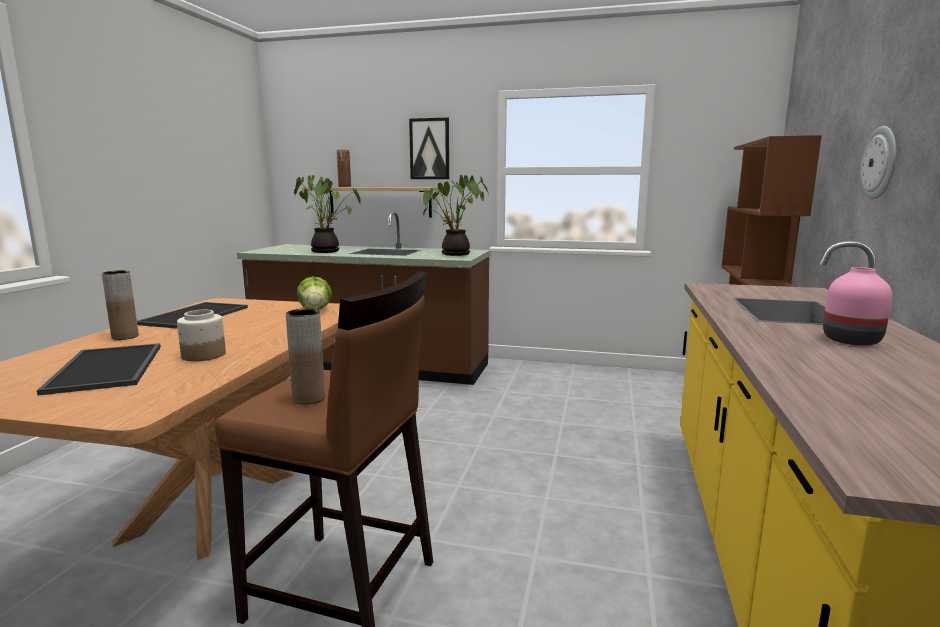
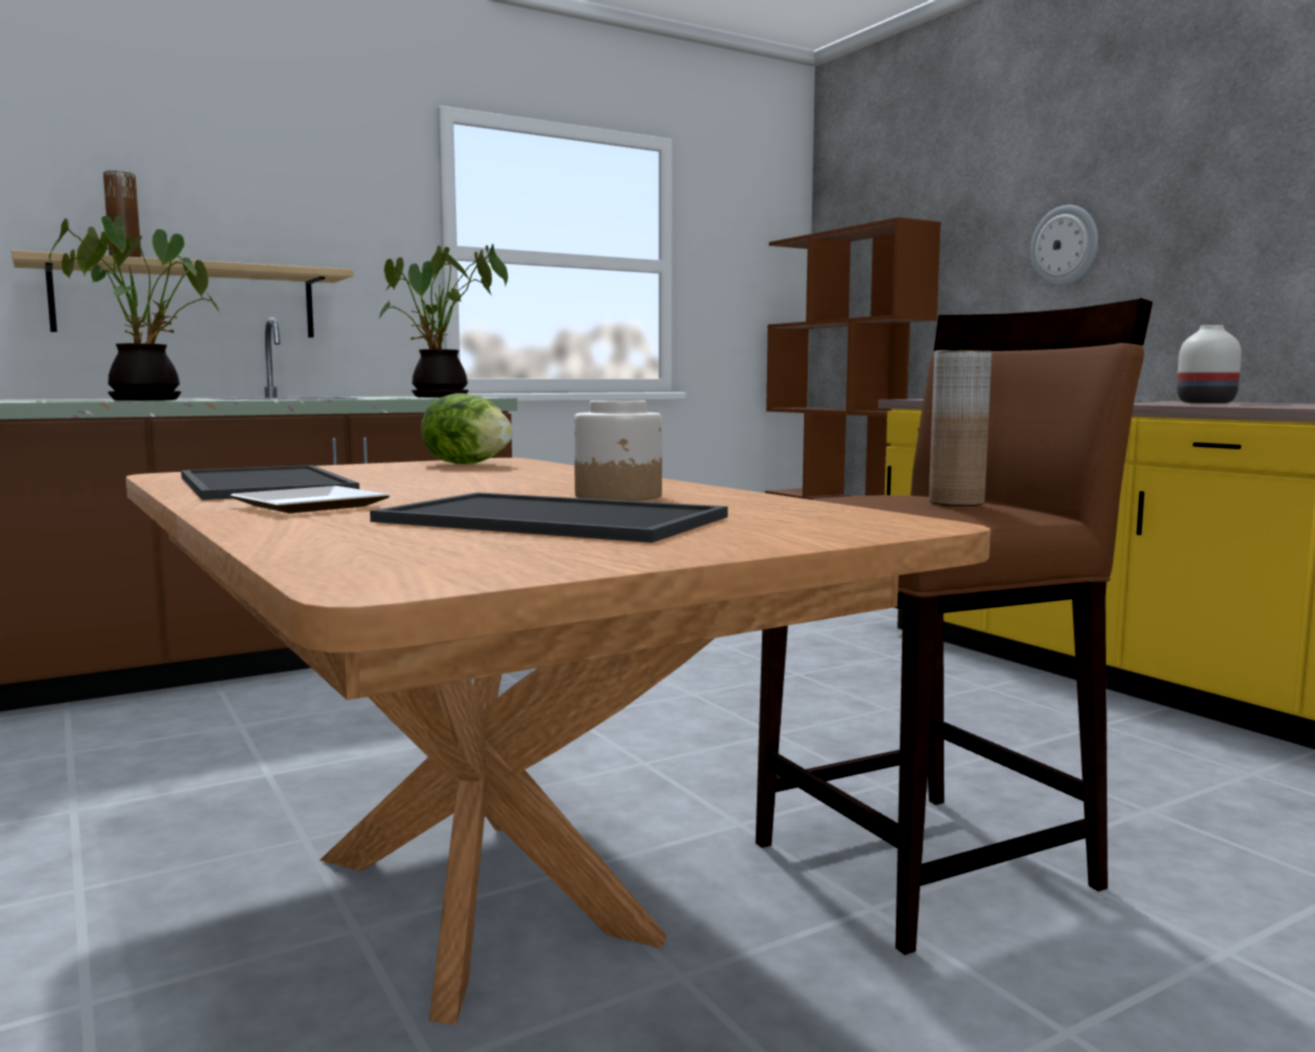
camera: 45 degrees left, 5 degrees down
brown vase [102,270,139,340] -> plate [230,486,390,513]
picture [409,118,449,179] -> none
pink vase [823,267,892,346] -> white vase [1177,325,1241,403]

